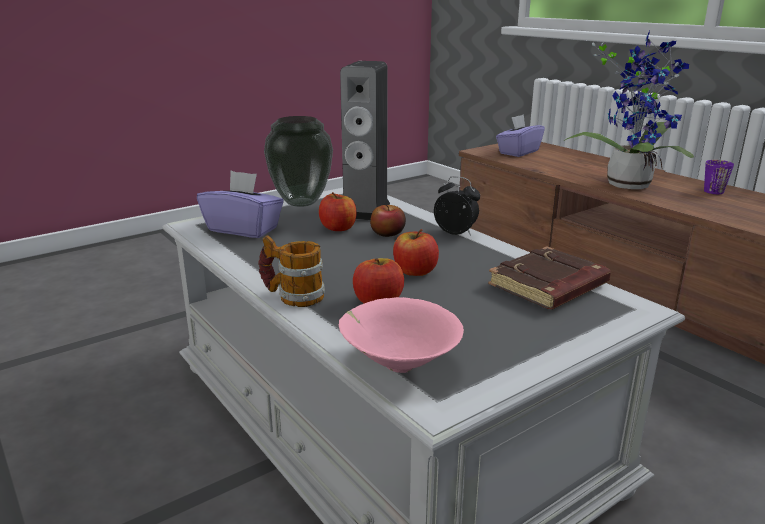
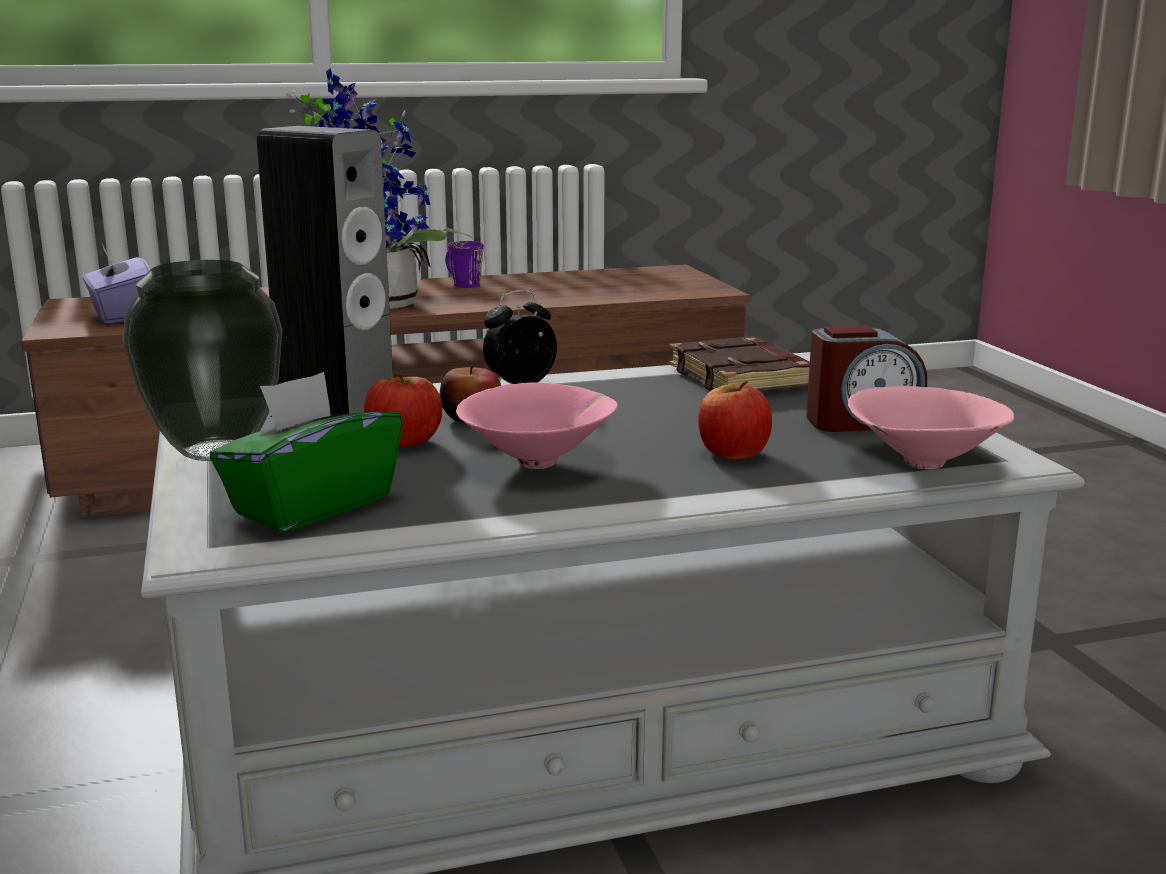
camera: 70 degrees left, 5 degrees down
purple tissue box [197,171,284,238] -> green tissue box [210,372,403,533]
mug [258,235,325,307] -> none
apple [393,229,439,276] -> none
none -> pink bowl [456,382,618,469]
none -> alarm clock [806,325,927,432]

